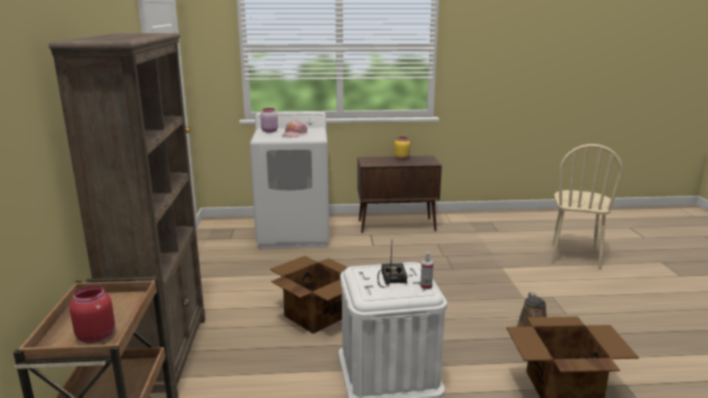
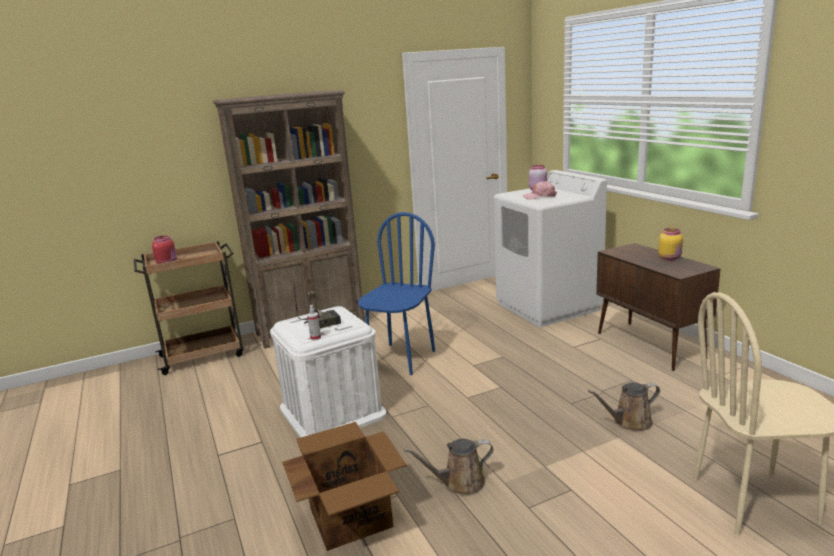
camera: 70 degrees right, 0 degrees up
cardboard box [270,256,348,334] -> blue chair [358,212,435,375]
none -> brown watering can [588,382,660,431]

